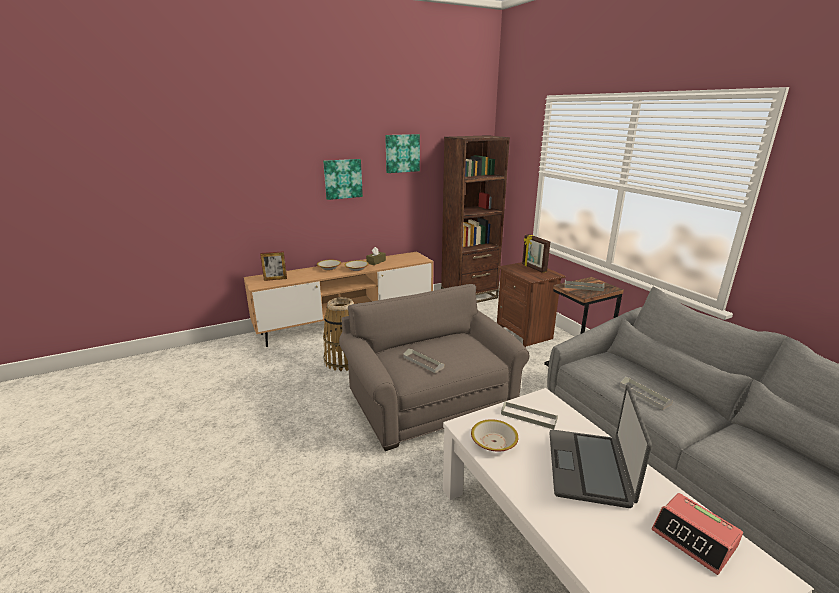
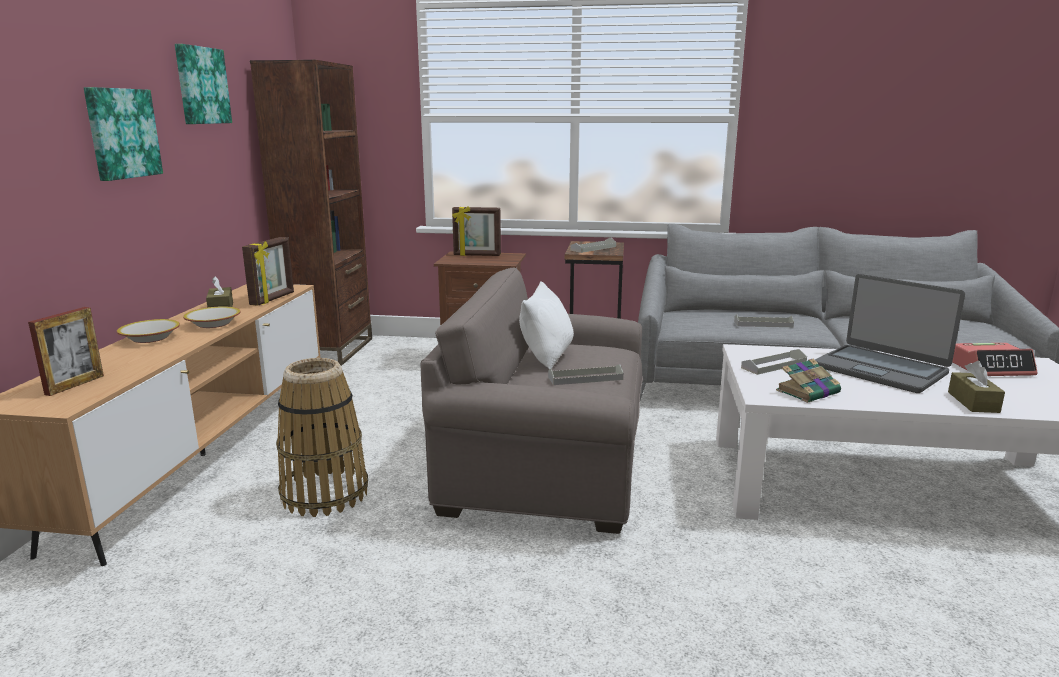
camera: 55 degrees left, 5 degrees down
bowl [471,419,518,452] -> book [776,359,841,403]
none -> picture frame [242,237,294,306]
none -> white pillow [519,281,574,370]
none -> brown tissue box [948,361,1005,413]

